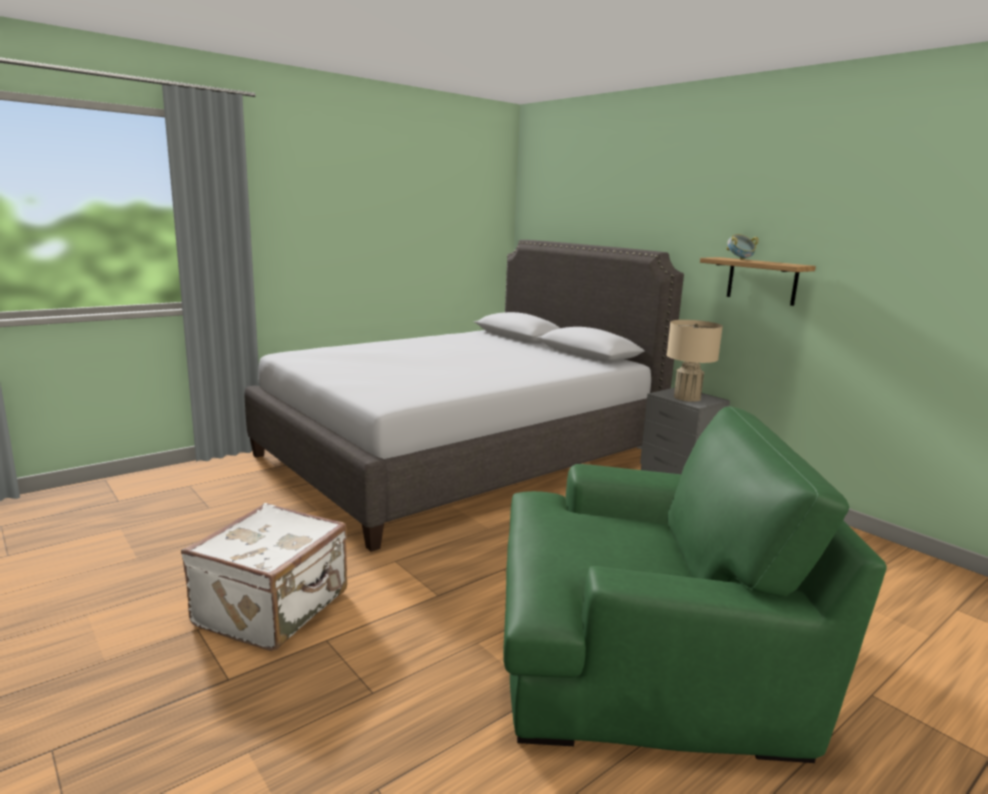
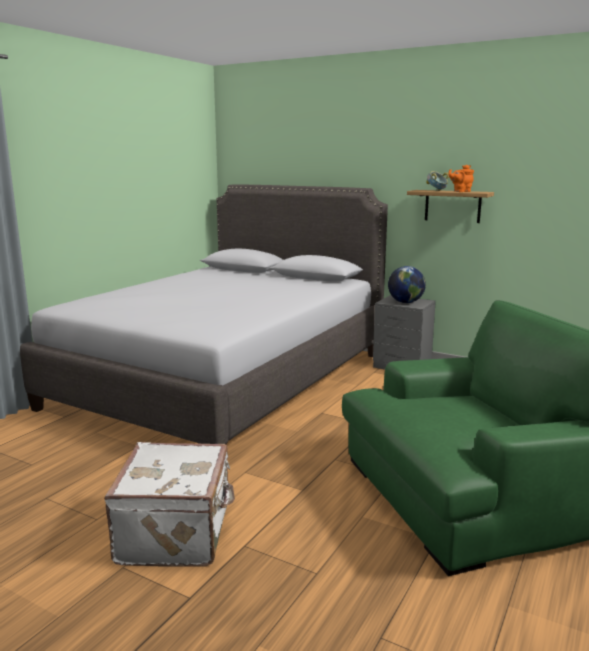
camera: 20 degrees left, 0 degrees up
beige table lamp [667,320,723,402] -> globe [388,266,426,303]
none -> orange teapot [448,165,474,192]

